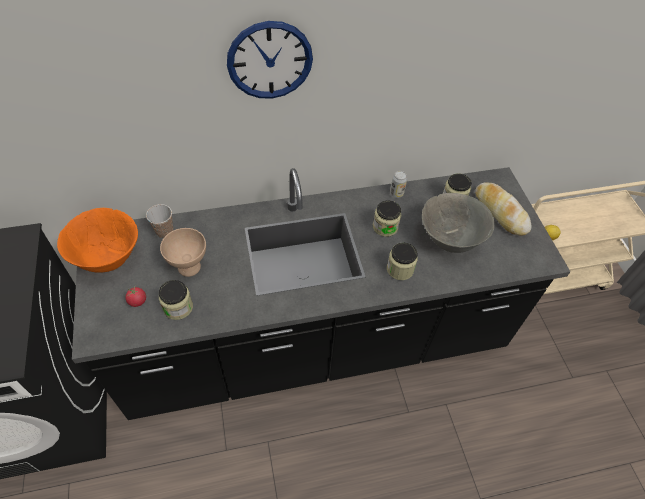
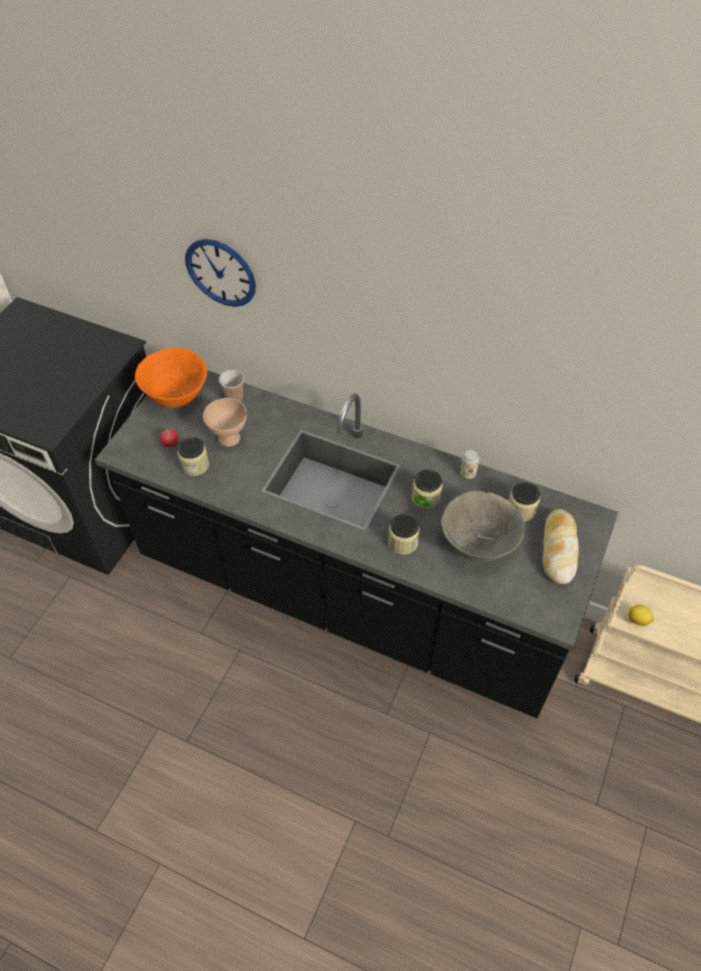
camera: 40 degrees right, 0 degrees up
wall clock [227,21,313,99] -> wall clock moved to [185,239,256,307]

